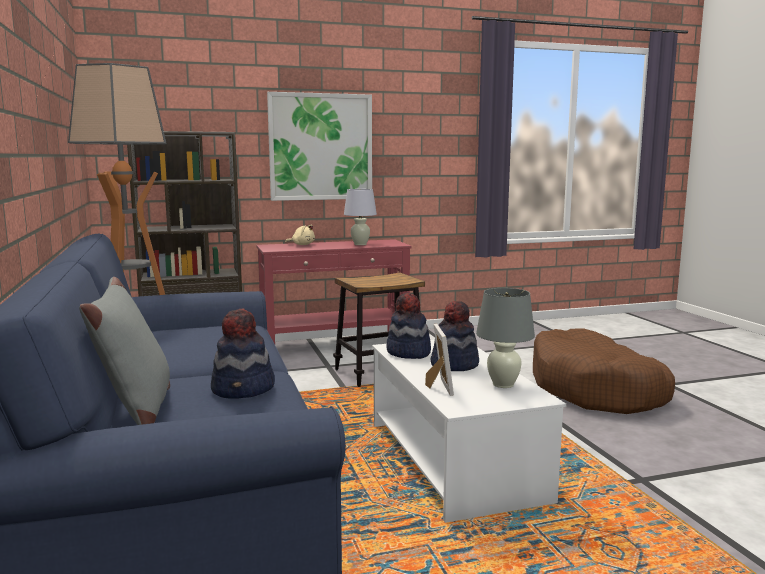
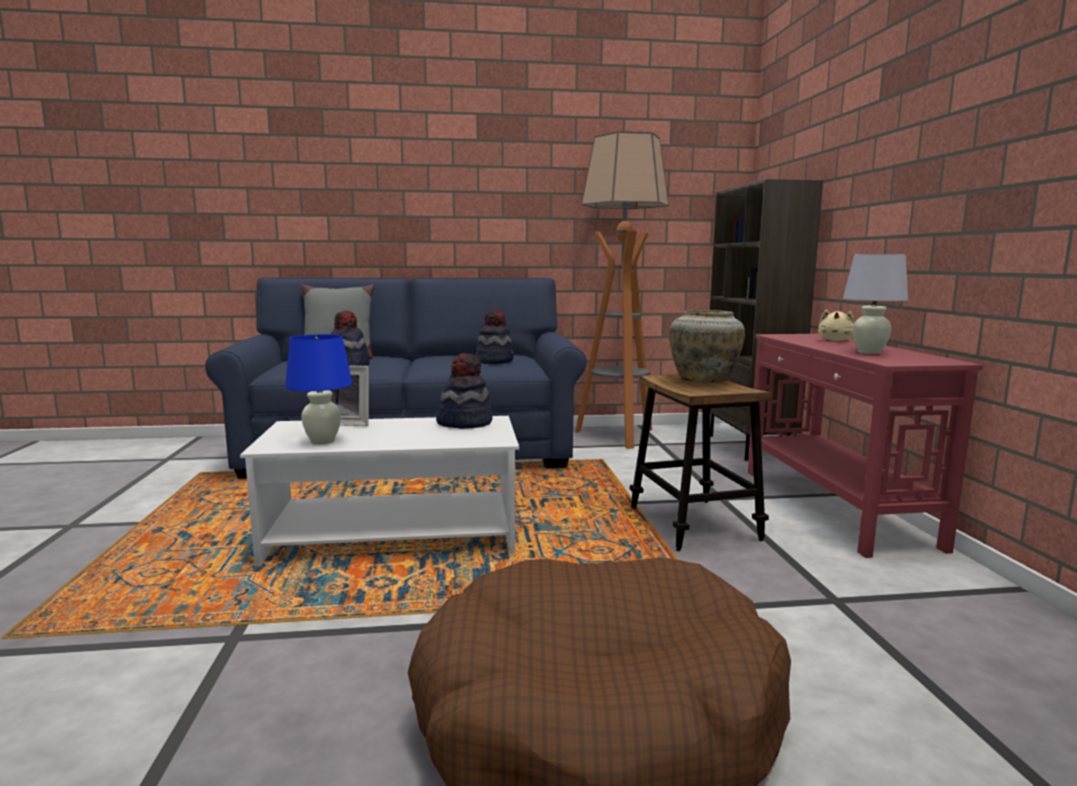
camera: 100 degrees right, 0 degrees up
picture [267,92,372,201] -> none
hat [431,301,479,371] -> hat moved to [475,308,514,364]
grey table lamp [476,288,535,388] -> blue table lamp [285,334,352,444]
none -> beige vase [669,310,745,383]

